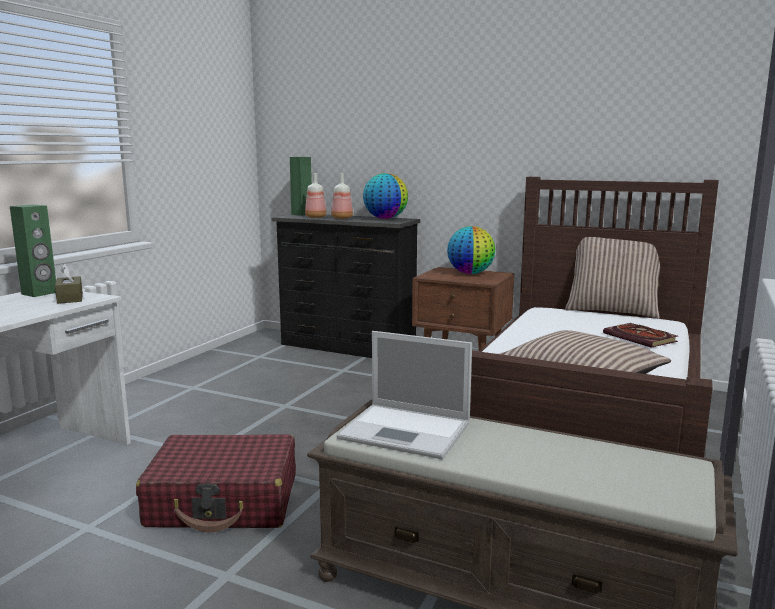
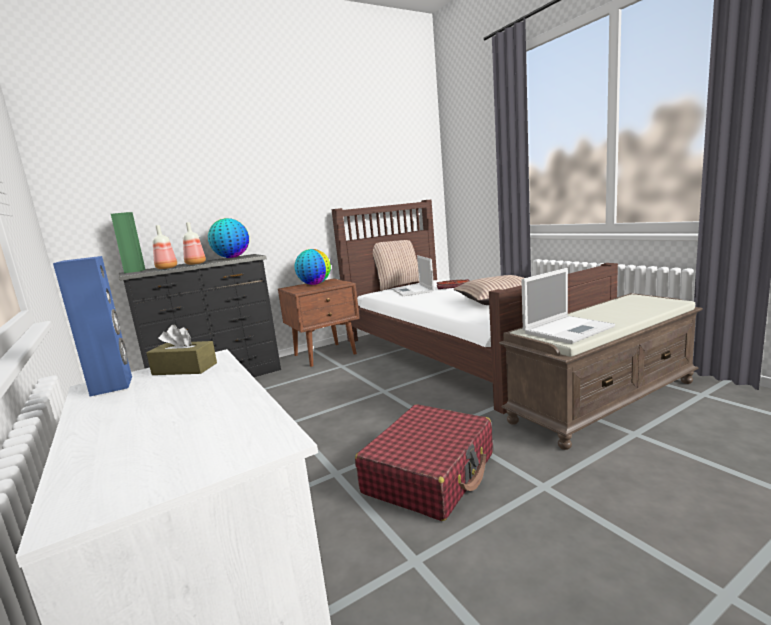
camera: 55 degrees left, 0 degrees up
green speaker [10,205,56,297] -> blue speaker [53,256,132,397]
none -> laptop [392,255,434,296]

